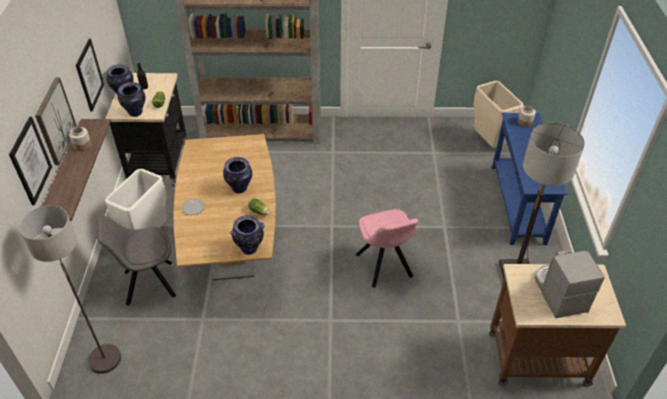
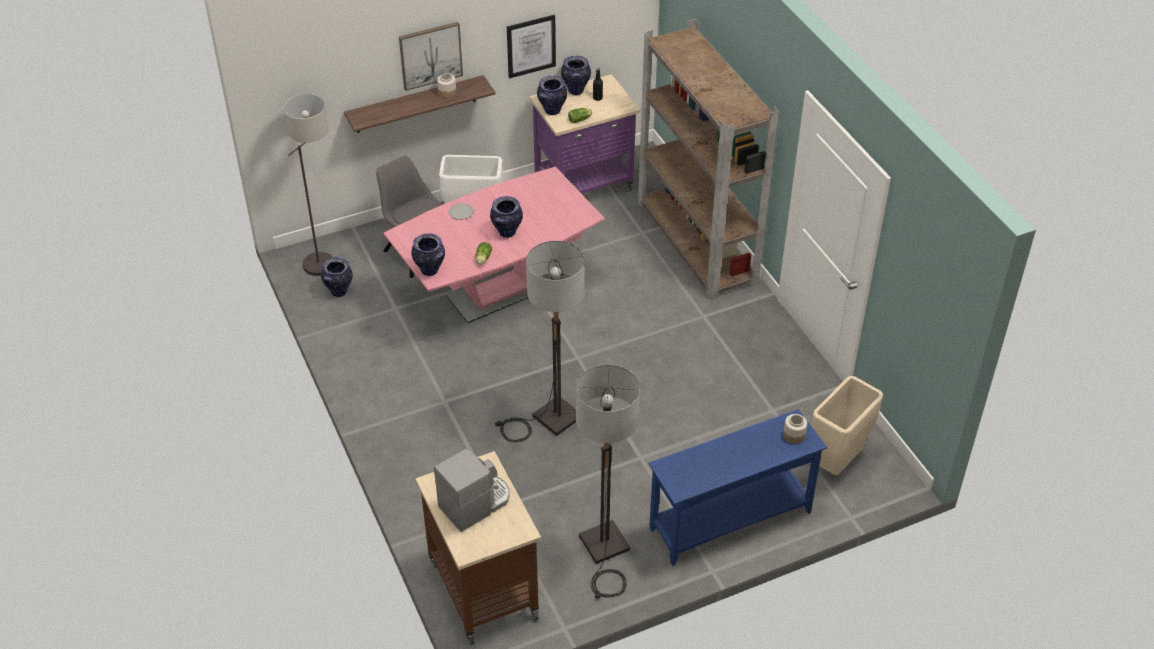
camera: 65 degrees right, 0 degrees up
picture [9,117,52,205] -> none
black cart [105,73,187,187] -> purple cart [530,74,640,194]
brown dining table [174,134,276,281] -> pink dining table [384,167,605,323]
pink chair [356,209,418,288] -> floor lamp [495,241,585,442]
none -> vase [321,257,353,297]

